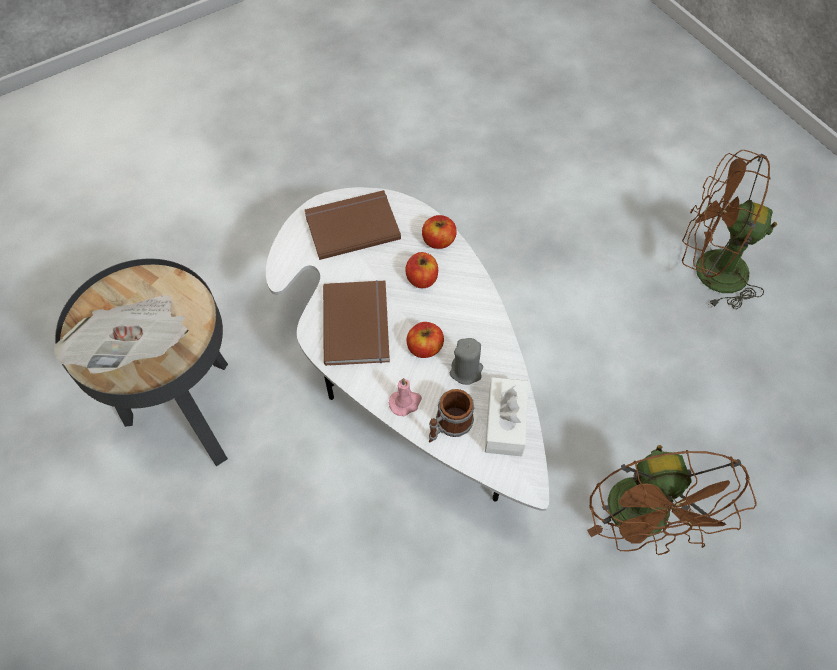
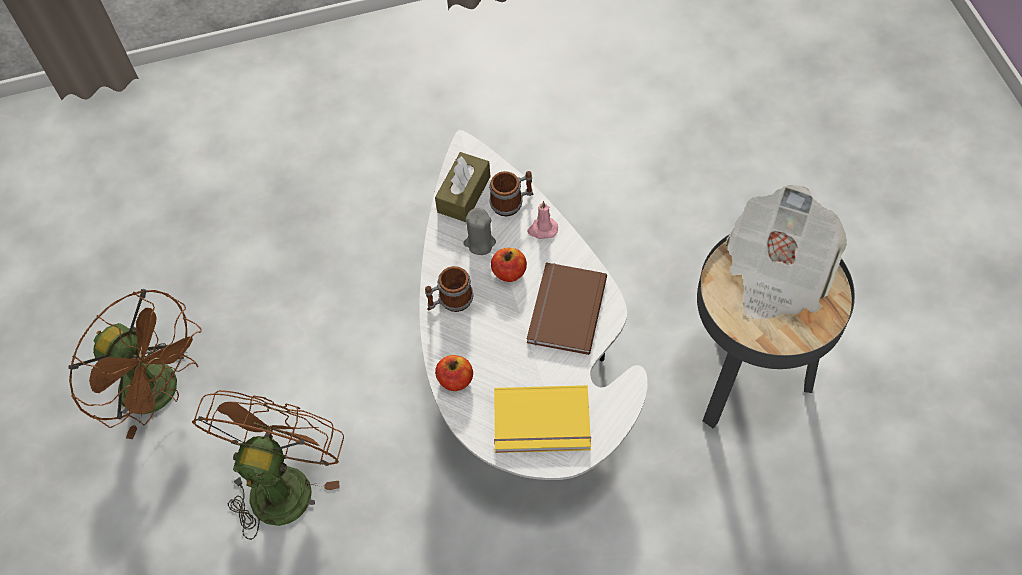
camera: 160 degrees left, 0 degrees up
brown book [305,190,401,260] -> yellow book [494,385,591,453]
apple [405,252,438,288] -> none
white tissue box [485,377,529,456] -> brown tissue box [435,152,491,222]
brown fan [587,445,757,555] -> brown fan moved to [192,390,344,540]
none -> mug [425,266,474,312]

